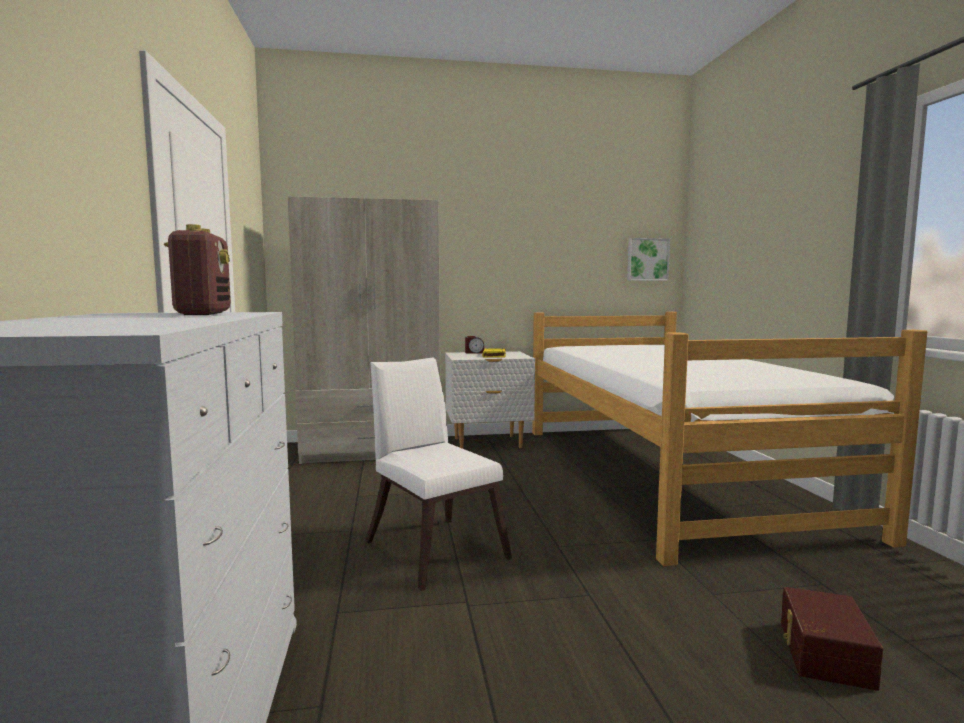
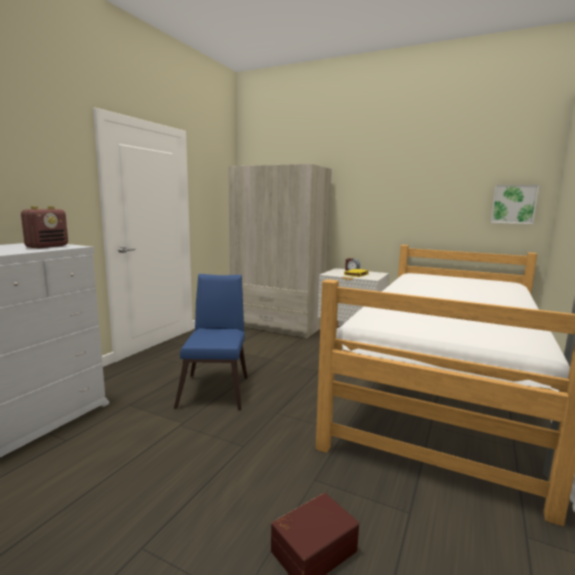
camera: 35 degrees right, 5 degrees up
white chair [366,358,512,591] -> blue chair [174,274,248,410]

